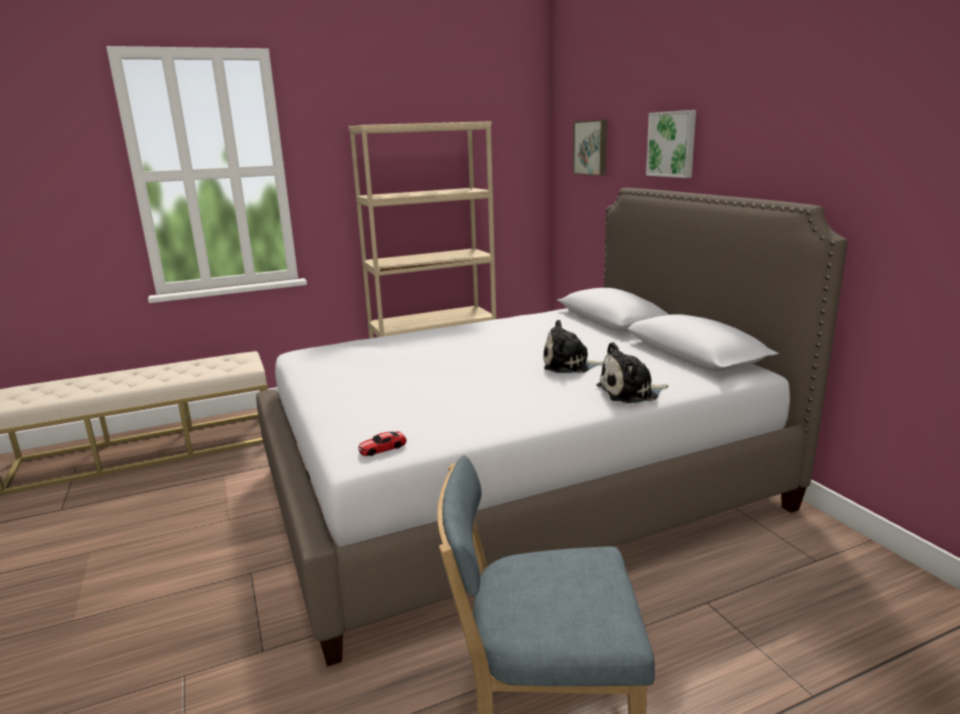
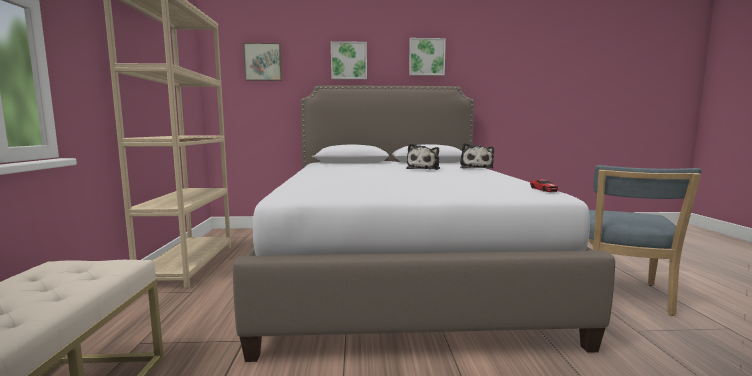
camera: 70 degrees left, 10 degrees down
none -> picture [409,38,446,76]

